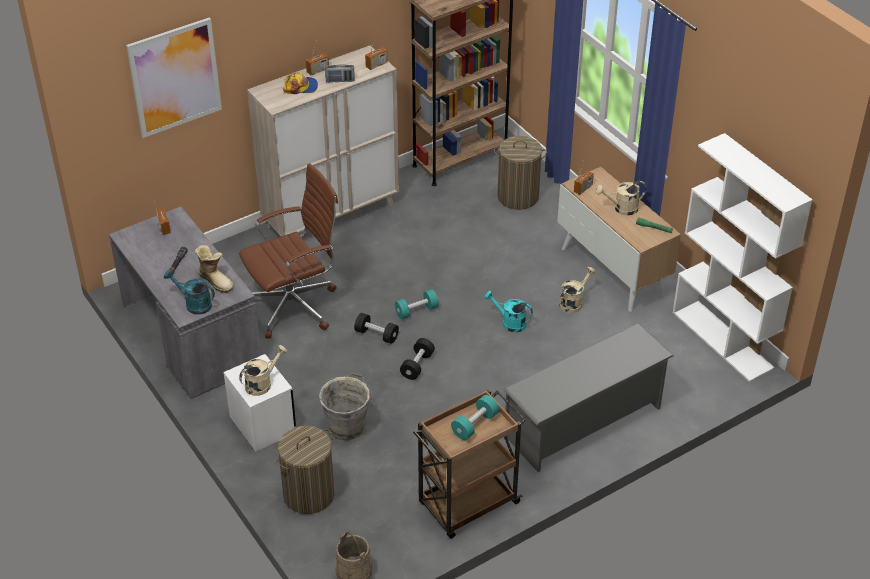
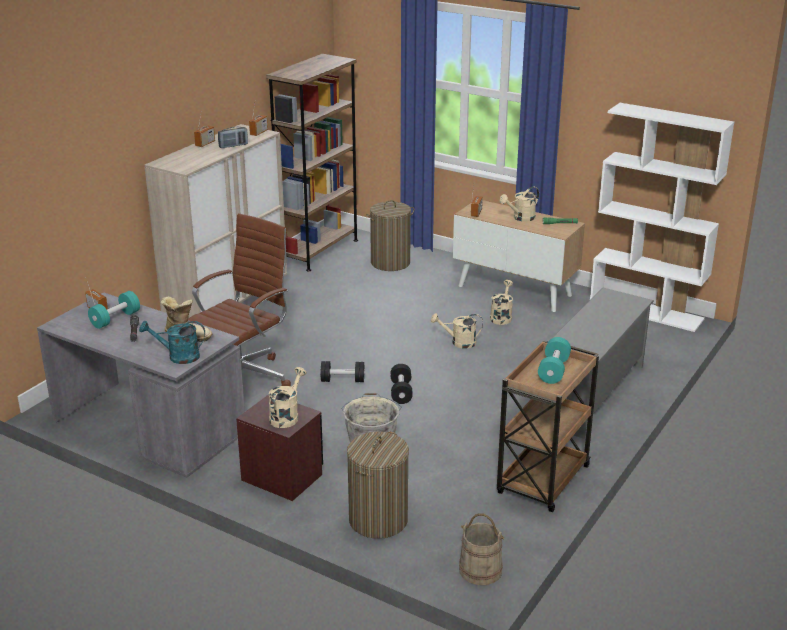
camera: 25 degrees left, 15 degrees down
picture [126,18,222,138] -> none
white nightstand [223,354,296,451] -> brown nightstand [236,395,323,501]
cap [283,73,318,94] -> none
turquoise dumbbell [395,289,439,319] -> turquoise dumbbell moved to [88,291,140,329]
turquoise watering can [484,291,533,332] -> beige watering can [431,313,483,348]

